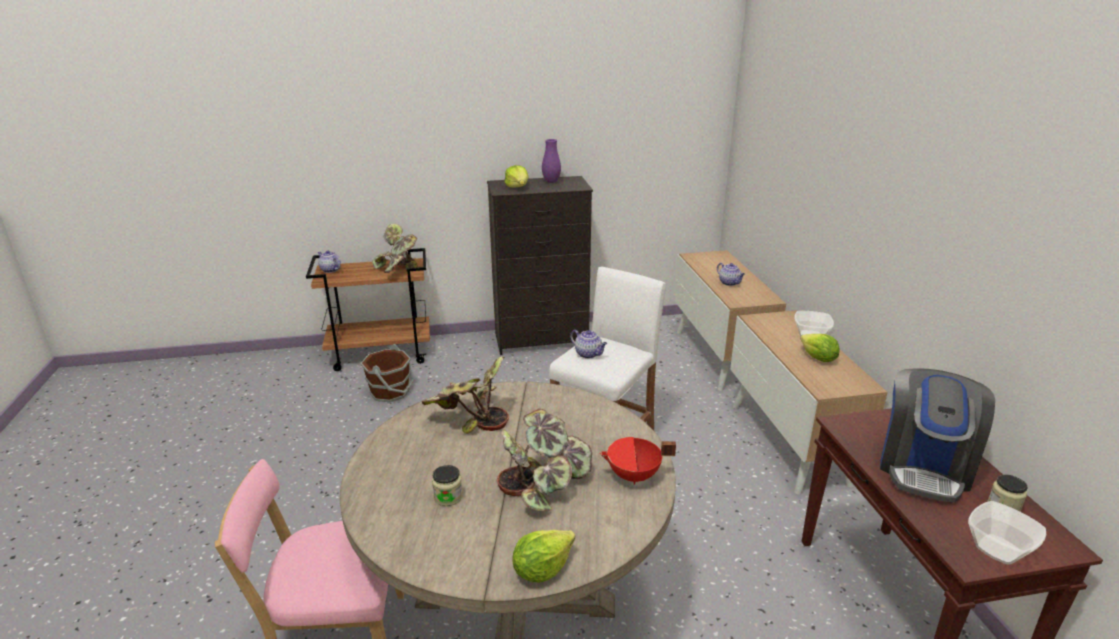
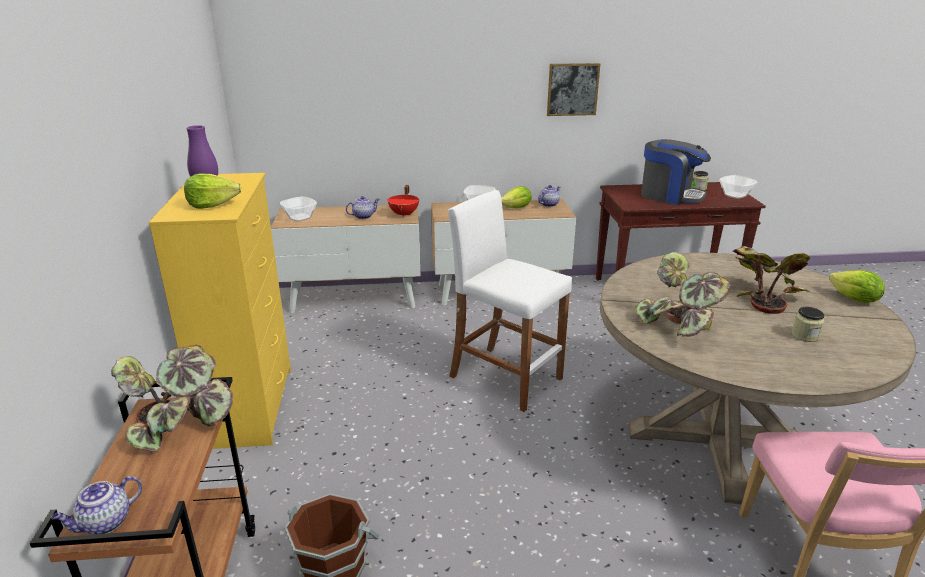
camera: 85 degrees left, 0 degrees up
black dresser [487,176,593,355] -> yellow dresser [149,173,291,449]
teapot [570,330,608,359] -> teapot moved to [538,185,560,207]
red cooking pot [600,437,676,484] -> red cooking pot moved to [387,185,419,217]
none -> bowl [280,196,317,222]
none -> picture [547,63,600,116]

